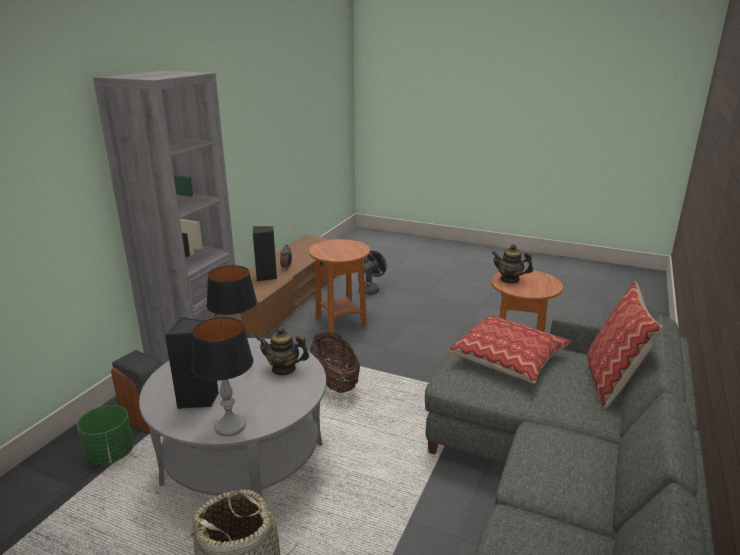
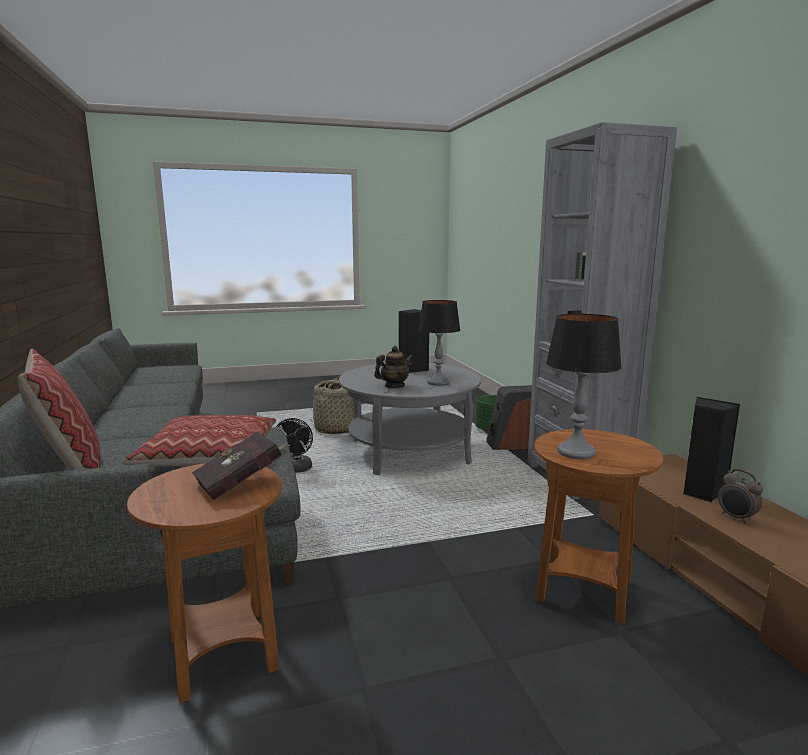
camera: 140 degrees right, 10 degrees down
table lamp [192,317,253,436] -> table lamp moved to [546,314,622,459]
basket [310,332,360,393] -> none
black fan [358,251,387,295] -> black fan moved to [276,418,313,473]
teapot [492,244,533,284] -> red book [192,432,288,500]

